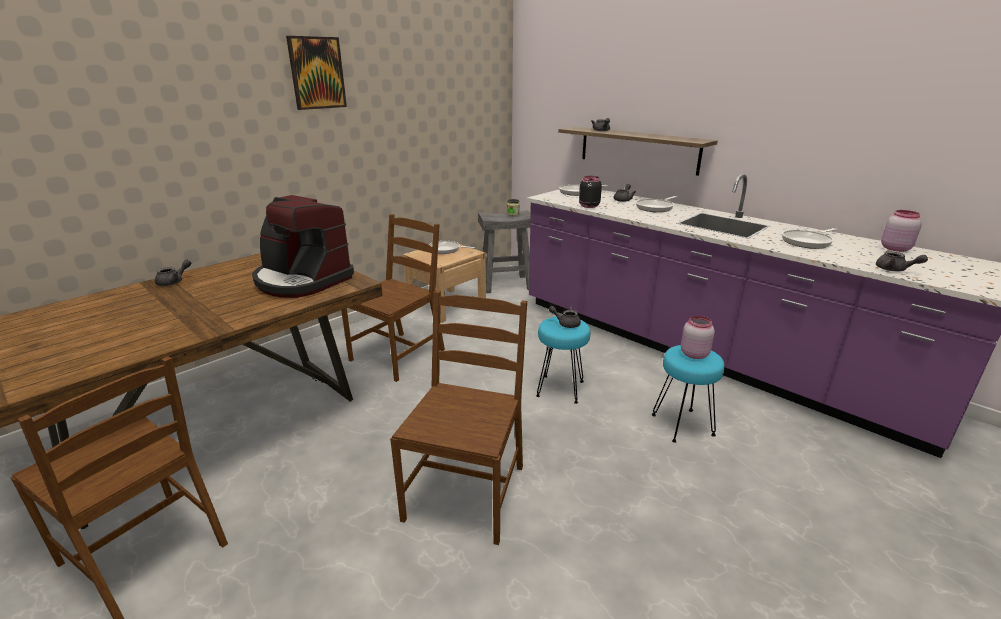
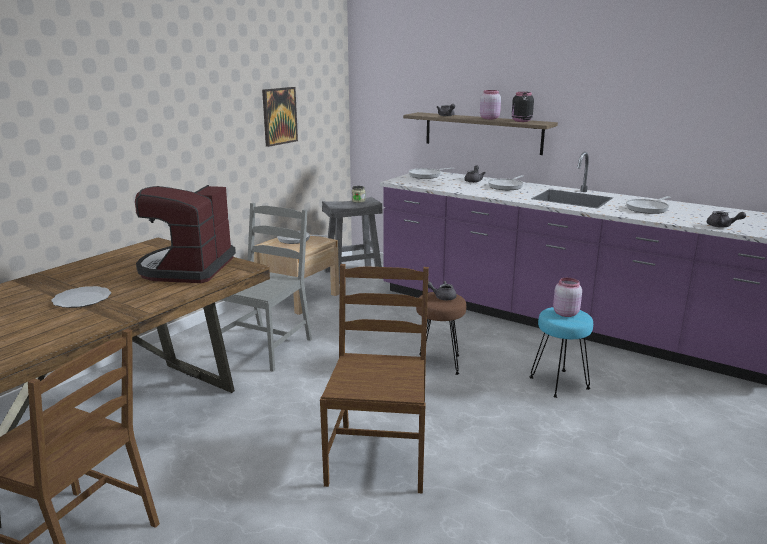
camera: 10 degrees left, 5 degrees down
grey teapot [155,259,191,286] -> none
coffee machine [252,195,354,298] -> coffee machine turned 75 degrees clockwise [135,185,236,283]
picture [286,36,347,110] -> picture moved to [262,87,298,147]
brown chair [341,214,445,382] -> grey chair [214,203,312,372]
turquoise stool [536,317,590,404] -> brown stool [416,292,466,375]
black jar [579,176,602,208] -> black jar moved to [512,92,534,122]
pink jar [881,210,922,252] -> pink jar moved to [480,90,501,119]
none -> plate [51,286,111,308]

